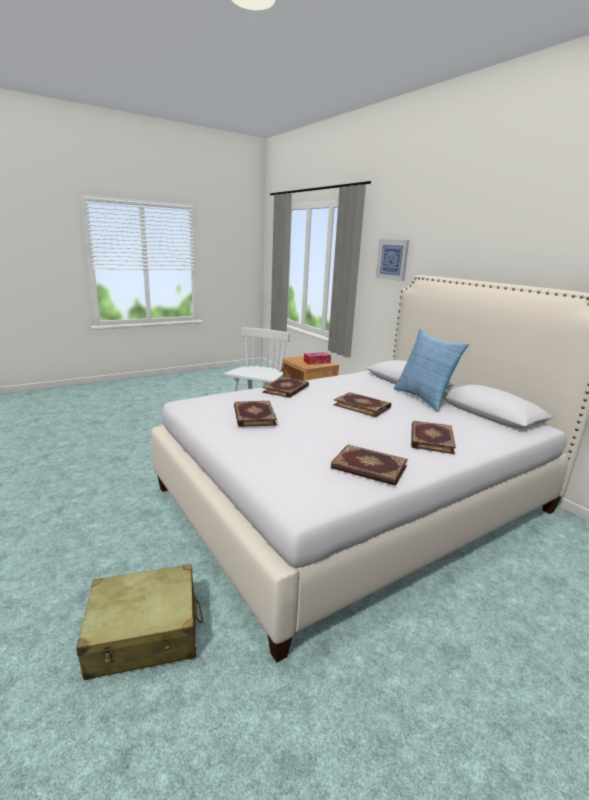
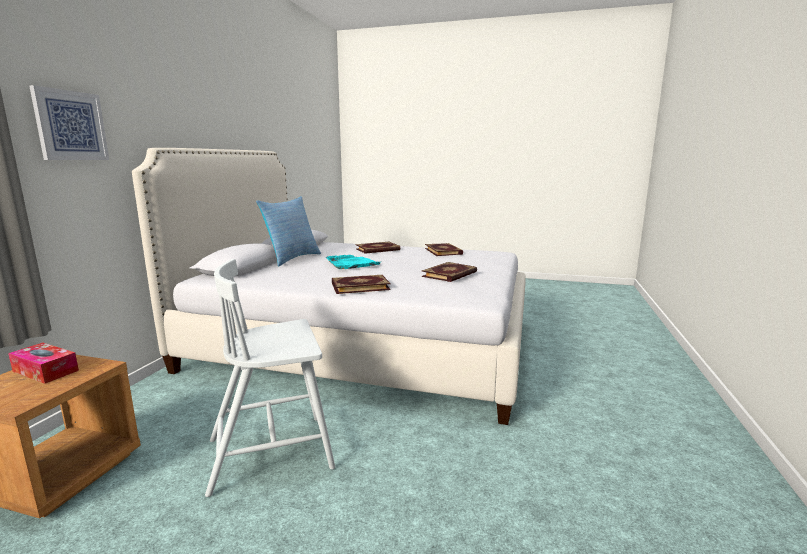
camera: 130 degrees left, 5 degrees down
beige suitcase [76,564,203,680] -> none
book [333,392,391,417] -> turquoise tray [326,255,380,269]

